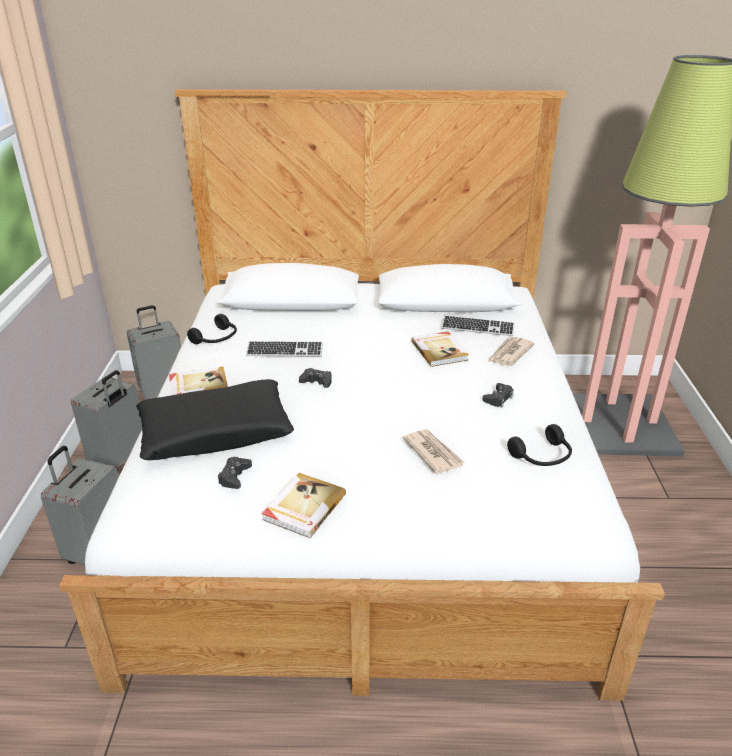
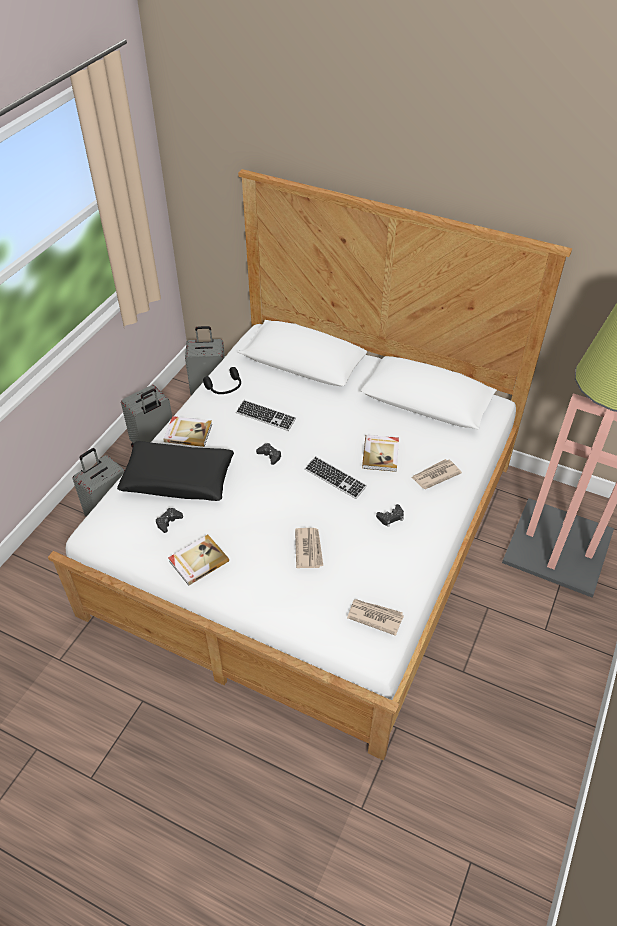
camera: 25 degrees right, 15 degrees up
keyboard [442,315,515,336] -> keyboard moved to [305,456,367,499]
black headphones [507,424,572,466] -> none
none -> newspaper [347,599,404,636]

